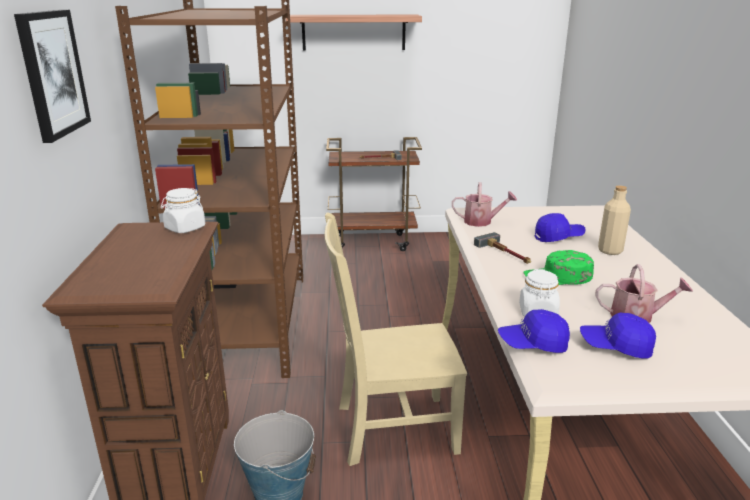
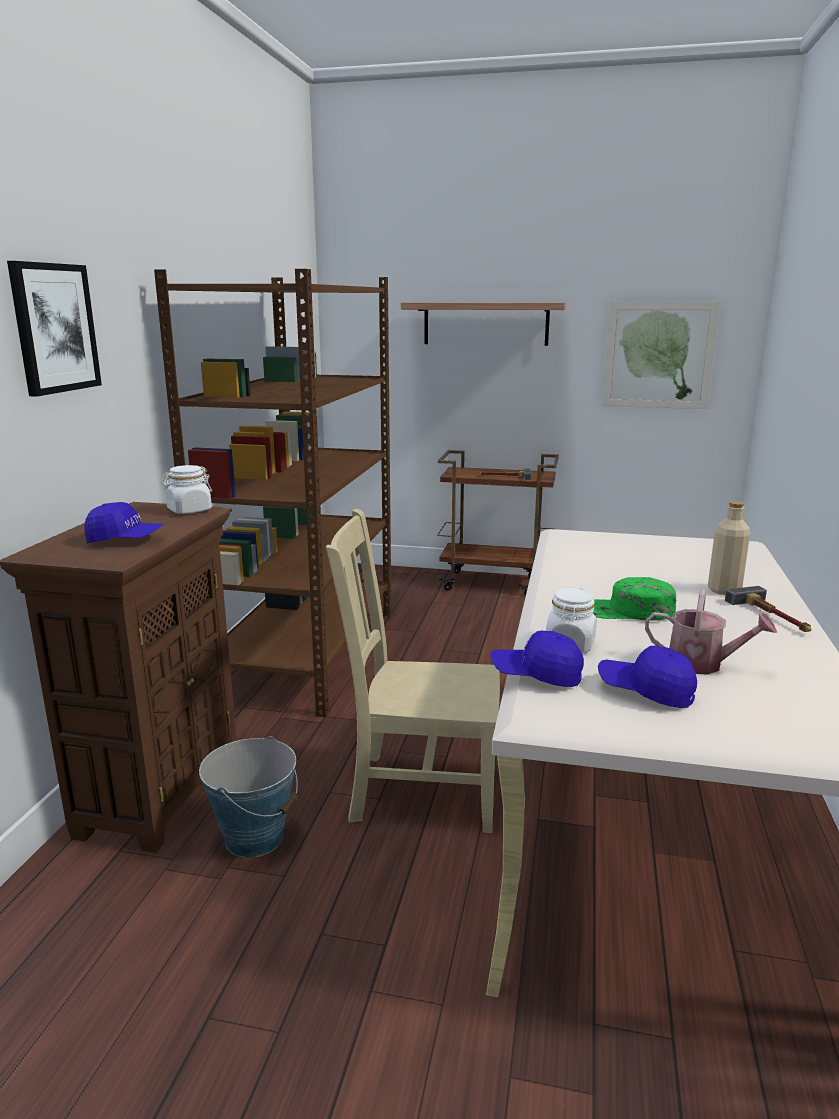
camera: 15 degrees right, 5 degrees down
watering can [452,182,517,227] -> none
hammer [474,232,531,264] -> hammer moved to [725,586,812,632]
blue cap [535,213,586,242] -> blue cap moved to [84,502,164,543]
none -> picture [603,302,720,409]

